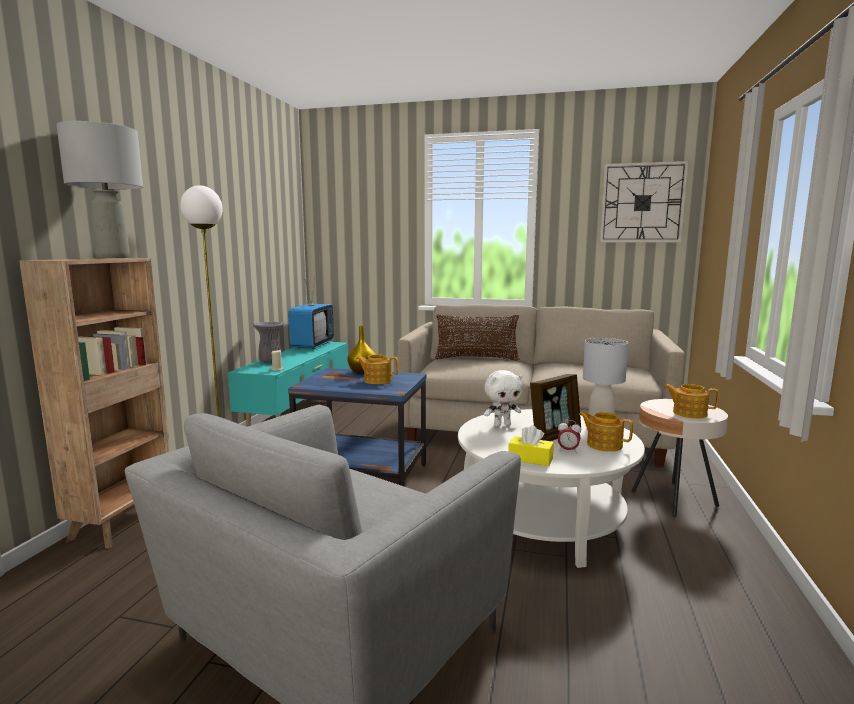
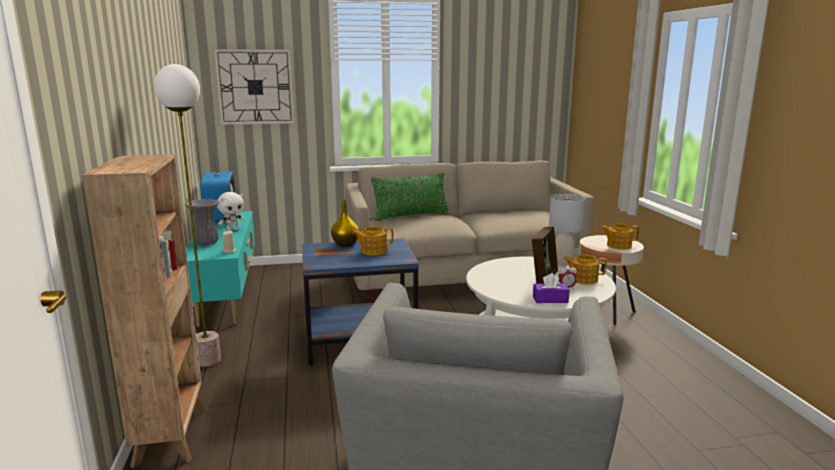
camera: 25 degrees left, 5 degrees up
grey table lamp [56,121,143,258] -> none
brown pillow [435,314,519,361] -> green pillow [371,173,449,221]
white plush toy [484,370,522,427] -> white plush toy moved to [217,192,245,231]
yellow tissue box [508,425,554,466] -> purple tissue box [533,273,570,303]
wall clock [600,161,689,243] -> wall clock moved to [214,49,294,125]

